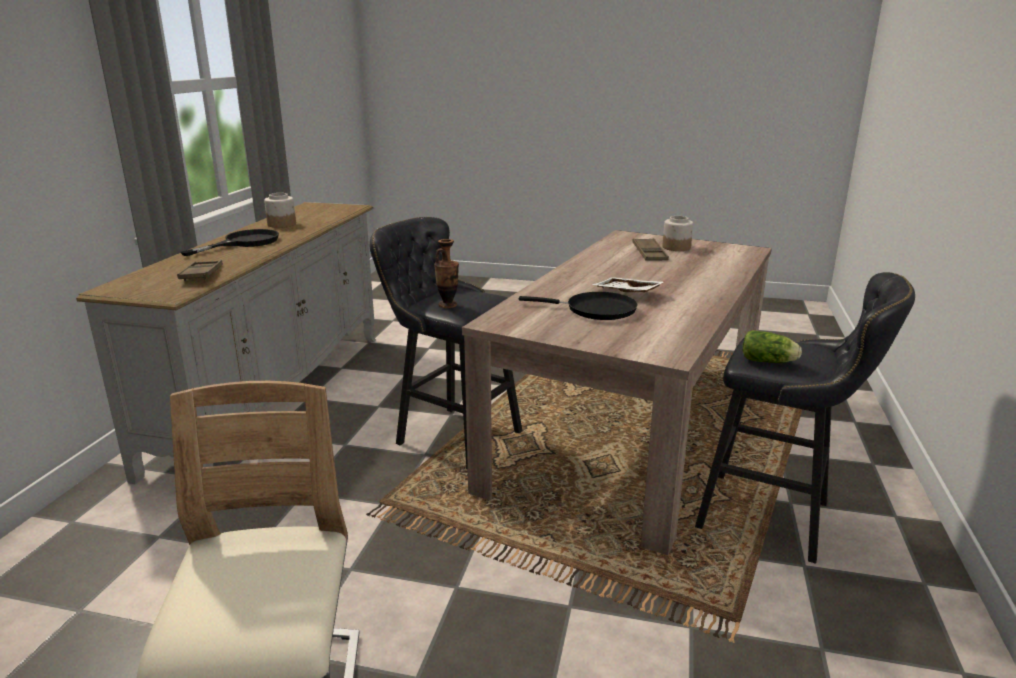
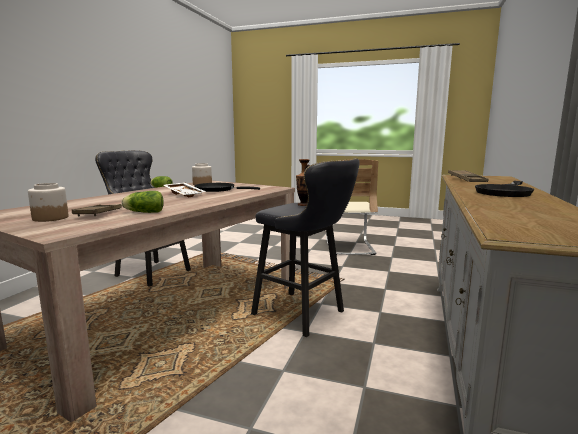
camera: 175 degrees left, 10 degrees down
jar [264,193,296,228] -> jar moved to [192,163,212,185]
none -> lettuce [122,191,164,213]

